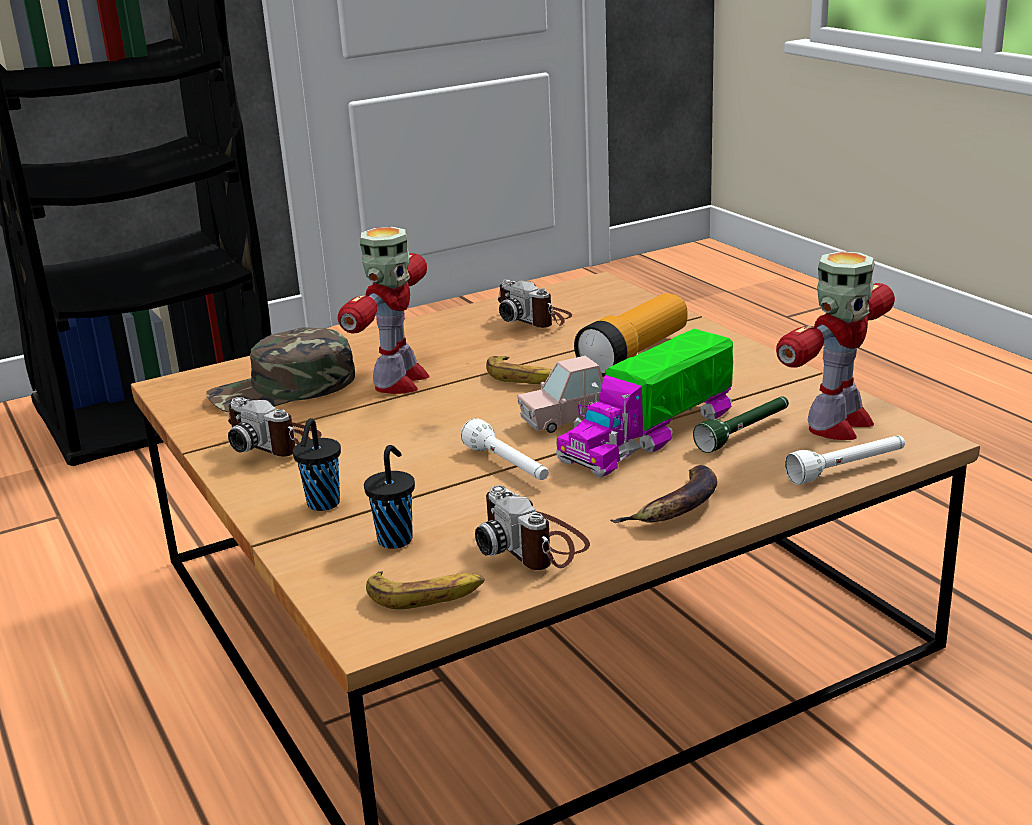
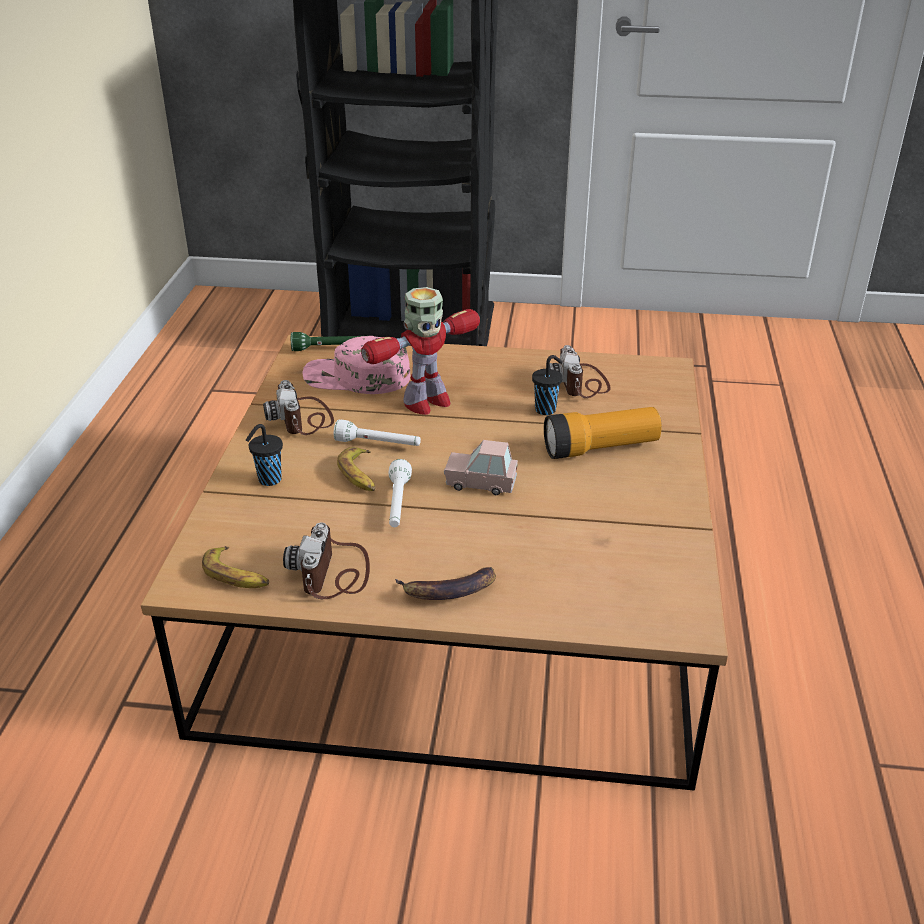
camera: 35 degrees right, 10 degrees up
green cap [206,327,355,413] -> pink cap [302,336,410,394]
black cup [364,445,415,549] -> black cup moved to [532,355,563,415]
banana [486,356,552,384] -> banana moved to [337,447,376,491]
toy truck [556,329,733,478] -> none
green flashlight [693,396,789,453] -> green flashlight moved to [291,332,360,351]
toy robot [776,251,895,440] -> none
white flashlight [785,435,905,485] -> white flashlight moved to [334,420,421,446]

